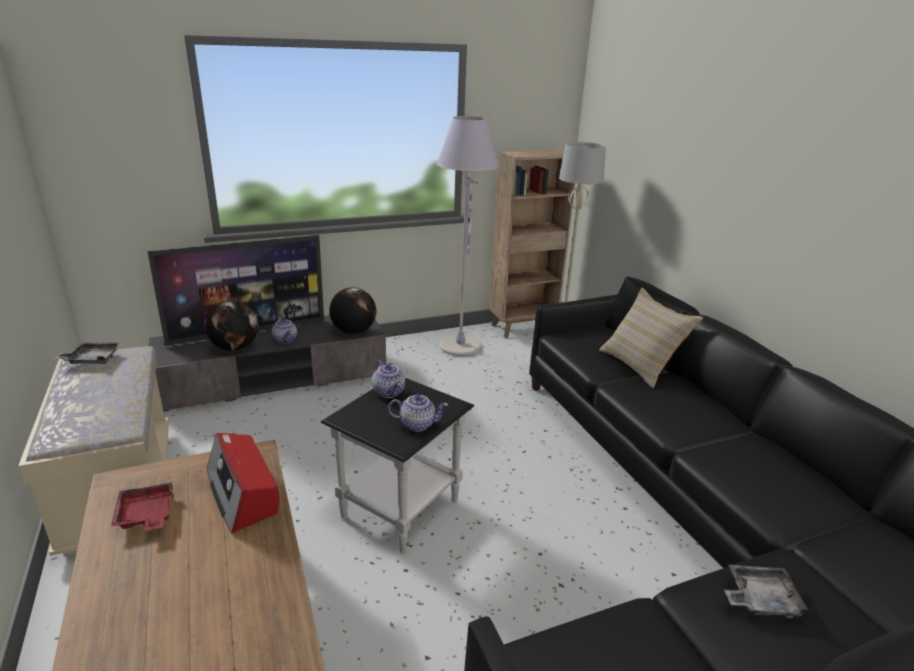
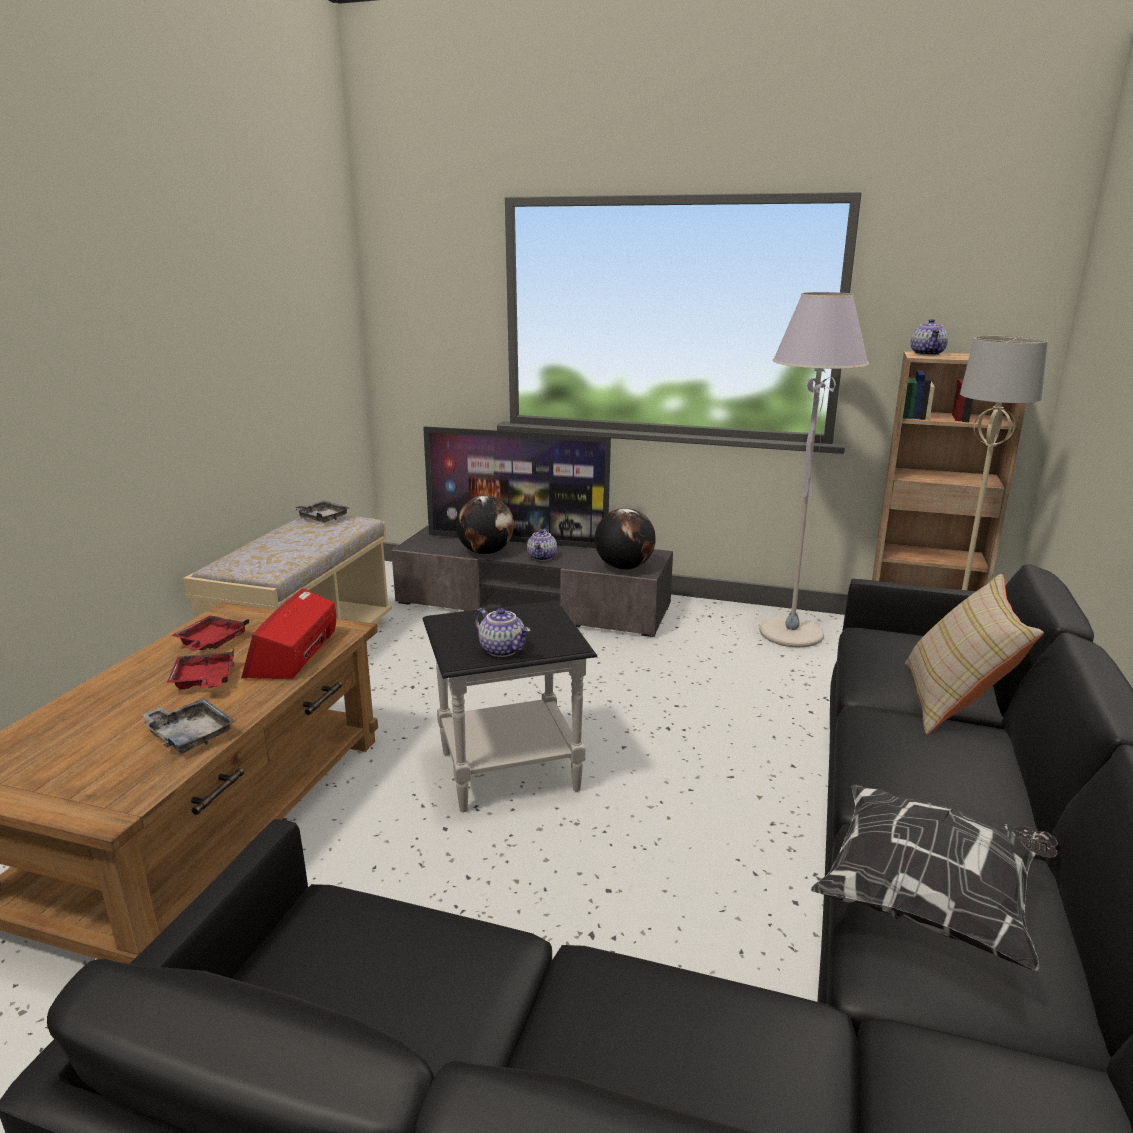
camera: 40 degrees right, 5 degrees down
teapot [372,360,405,398] -> teapot moved to [910,319,948,356]
grey tray [724,564,812,618] -> grey tray moved to [141,698,236,754]
none -> red tray [167,648,234,689]
none -> pillow [811,785,1058,971]

